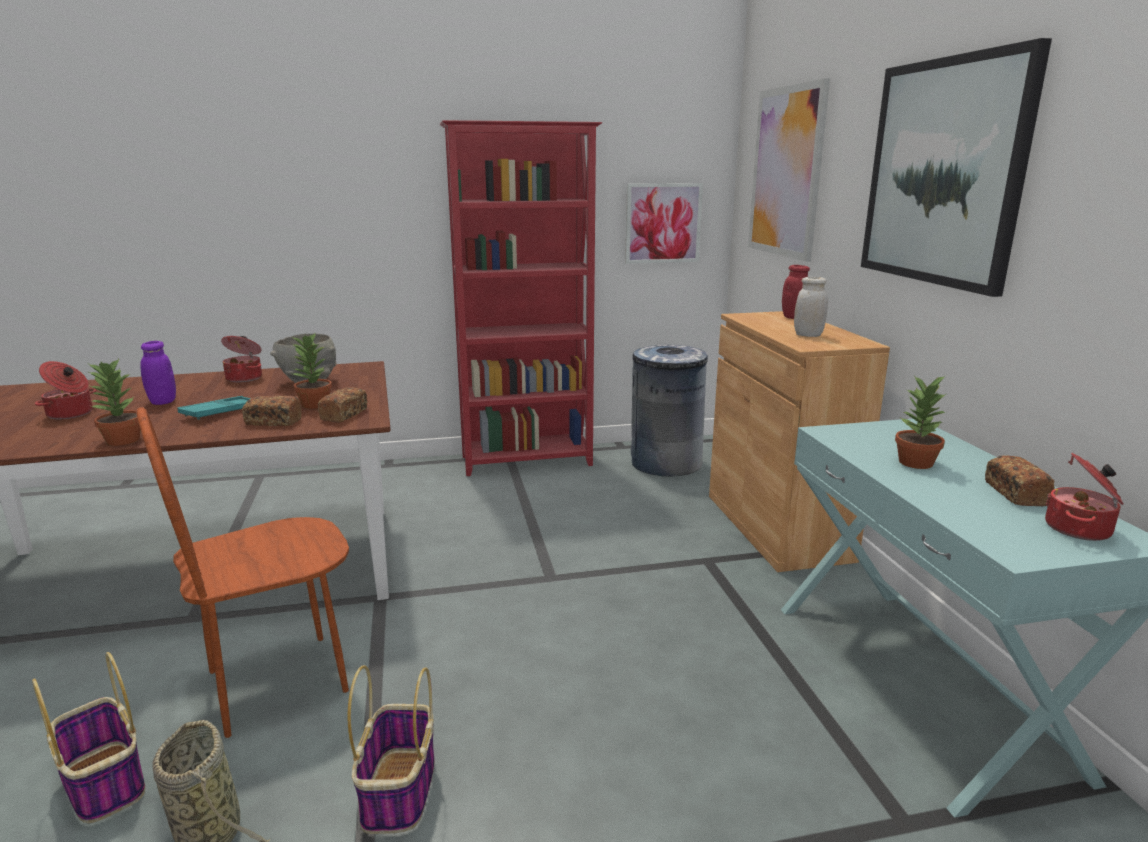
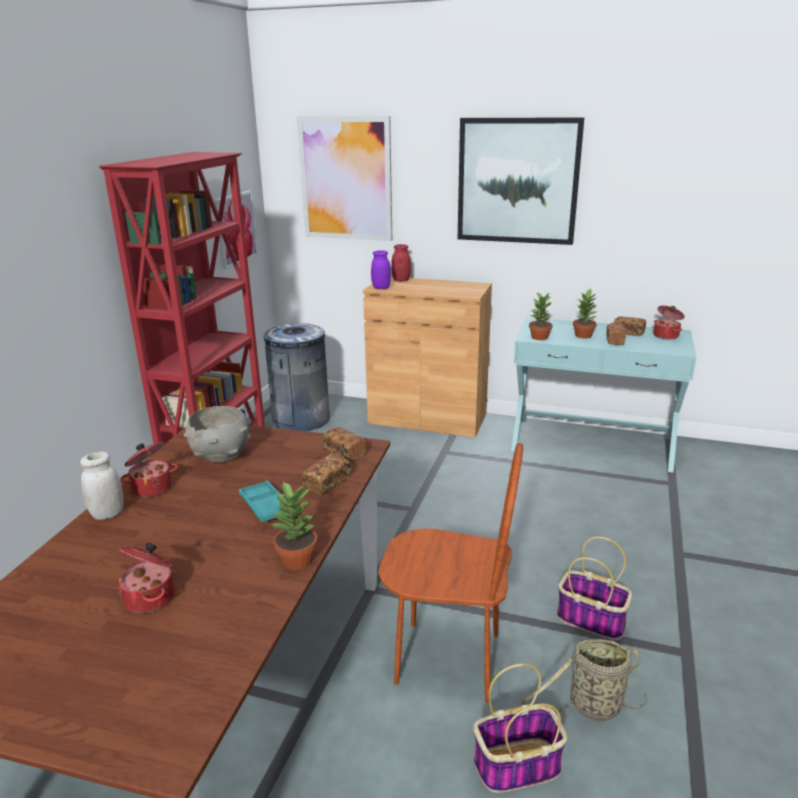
camera: 60 degrees left, 5 degrees up
brown chair [136,407,349,738] -> brown chair turned 75 degrees counterclockwise [378,443,523,702]
purple jar [140,341,176,405] -> purple jar moved to [371,250,391,289]
potted plant [290,334,332,409] -> potted plant moved to [529,292,552,340]
white jar [794,277,828,337] -> white jar moved to [80,451,124,520]
none -> bread [606,323,626,345]

